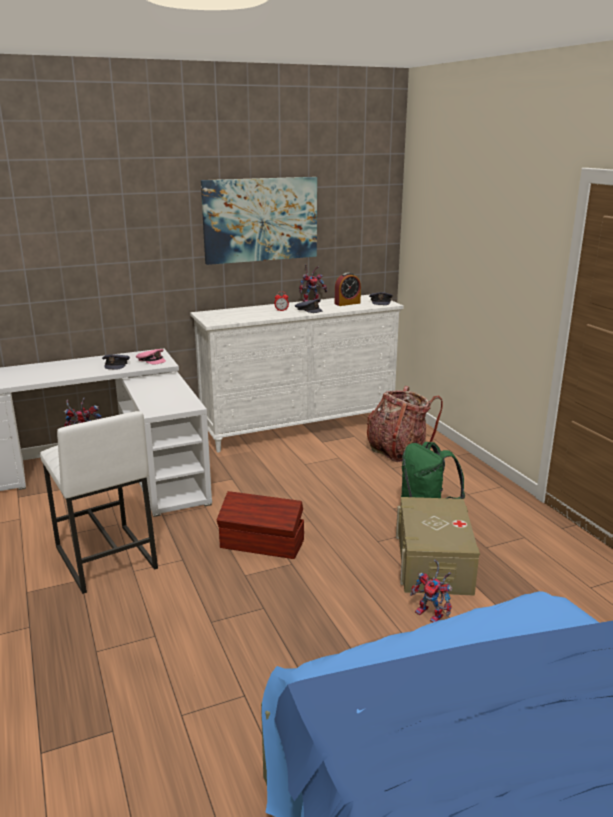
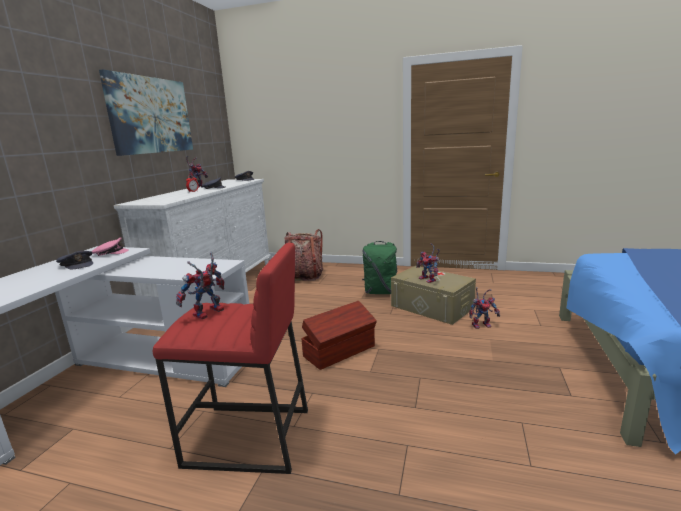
camera: 50 degrees left, 5 degrees down
white stool [40,411,158,594] -> red stool [153,243,308,474]
alarm clock [335,272,361,306] -> none
none -> toy robot [416,243,440,283]

